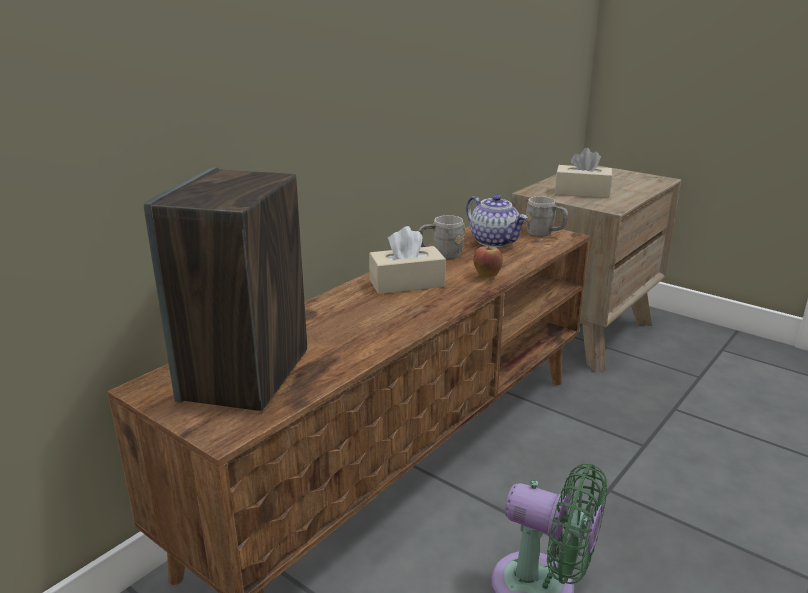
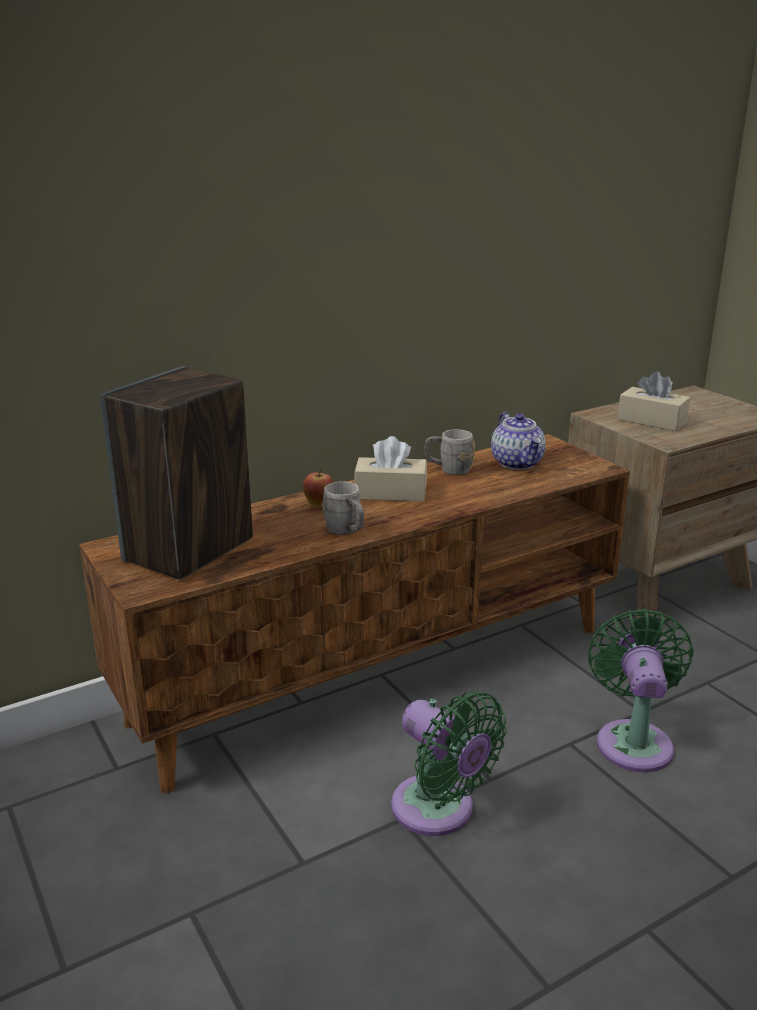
camera: 20 degrees right, 0 degrees up
apple [473,241,503,278] -> apple moved to [303,468,333,506]
grey mug [526,196,568,237] -> grey mug moved to [322,481,364,535]
none -> green fan [588,609,694,773]

